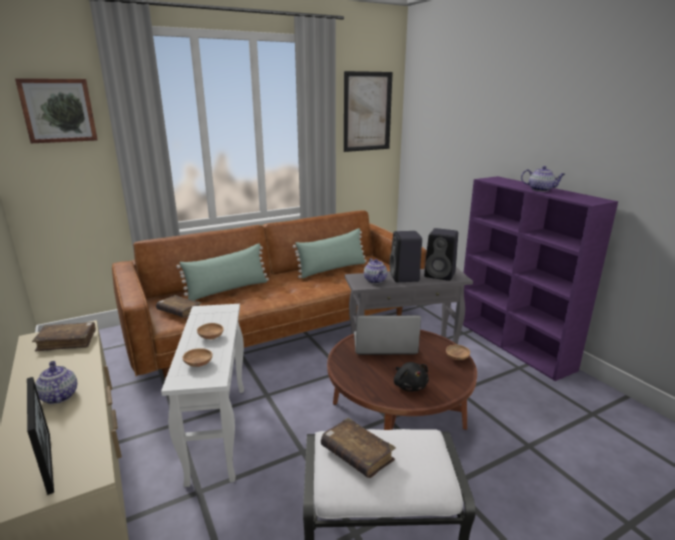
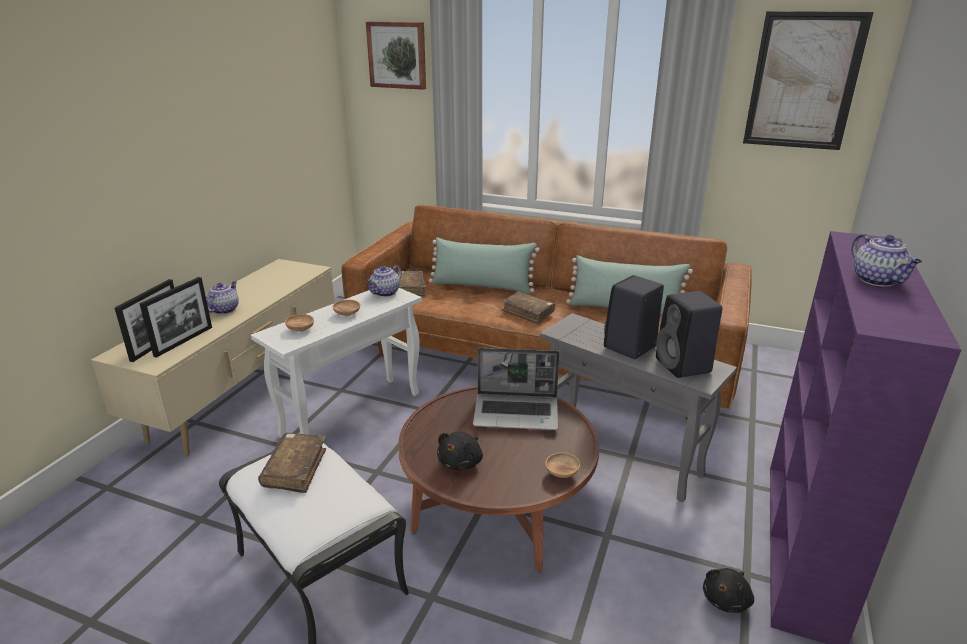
camera: 50 degrees right, 5 degrees up
brown book [32,322,96,352] -> brown book moved to [501,291,555,324]
laptop [354,315,421,355] -> laptop turned 135 degrees clockwise [473,348,560,430]
teapot [364,258,387,284] -> teapot moved to [366,265,402,297]
none -> picture frame [139,277,212,358]
none -> black plush toy [703,568,754,613]

